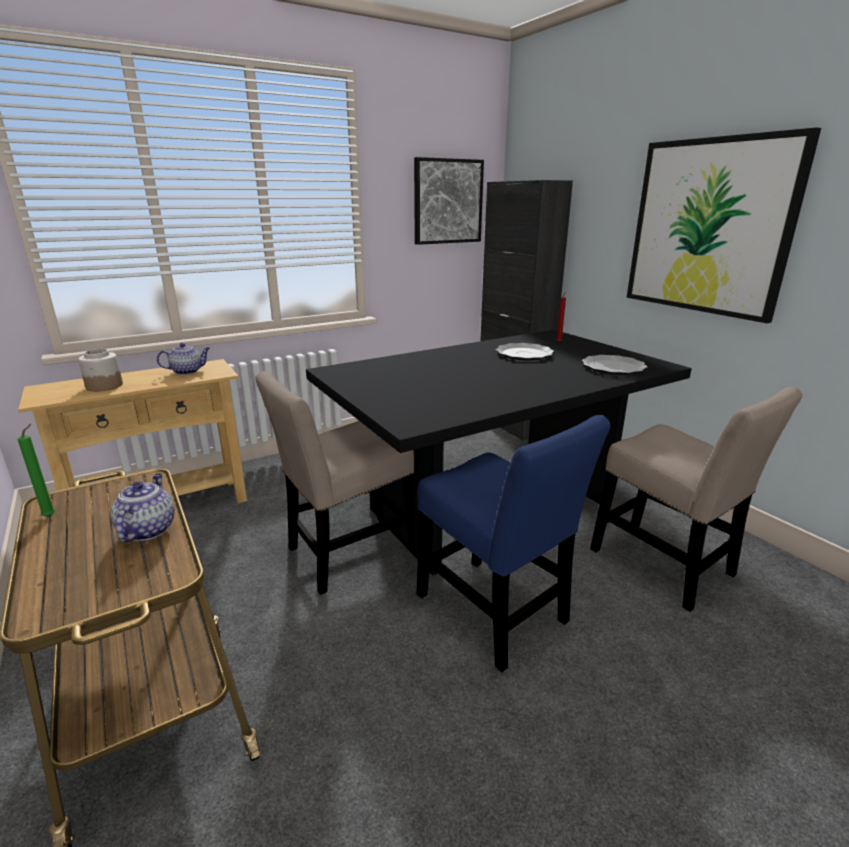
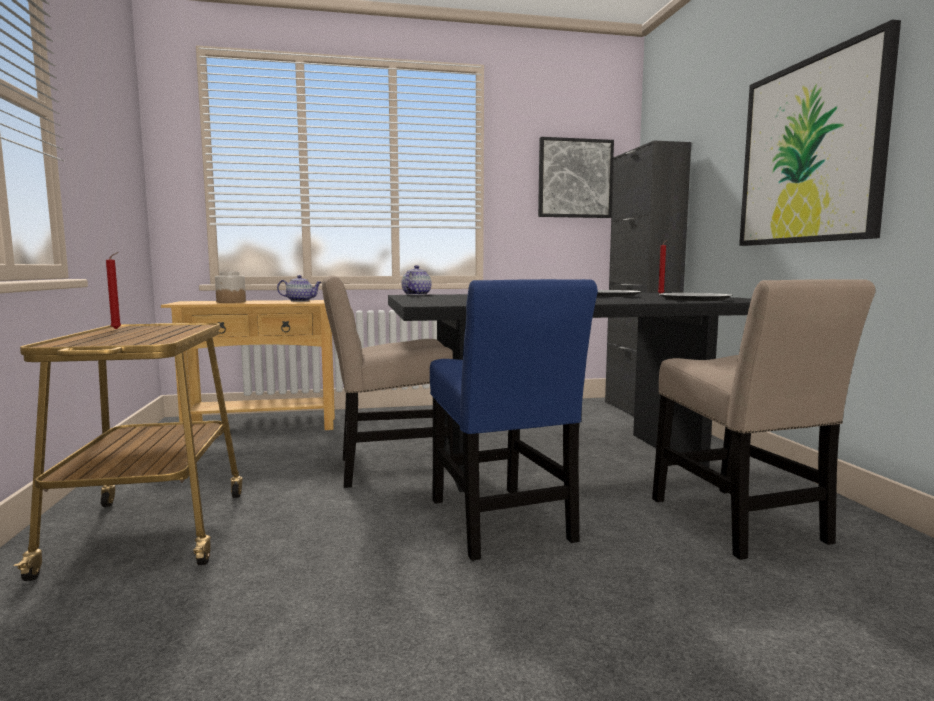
camera: 20 degrees right, 15 degrees down
green candle [17,424,55,517] -> red candle [106,252,121,329]
teapot [111,473,175,542] -> teapot moved to [401,265,432,295]

